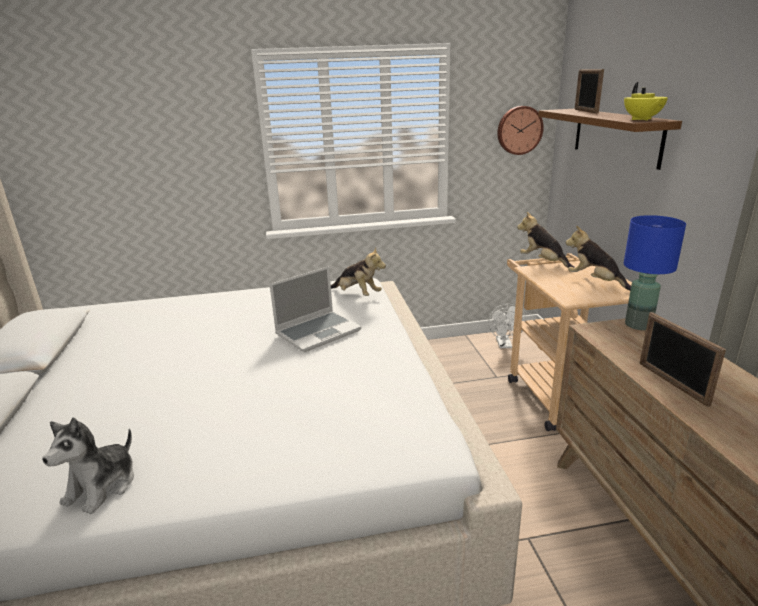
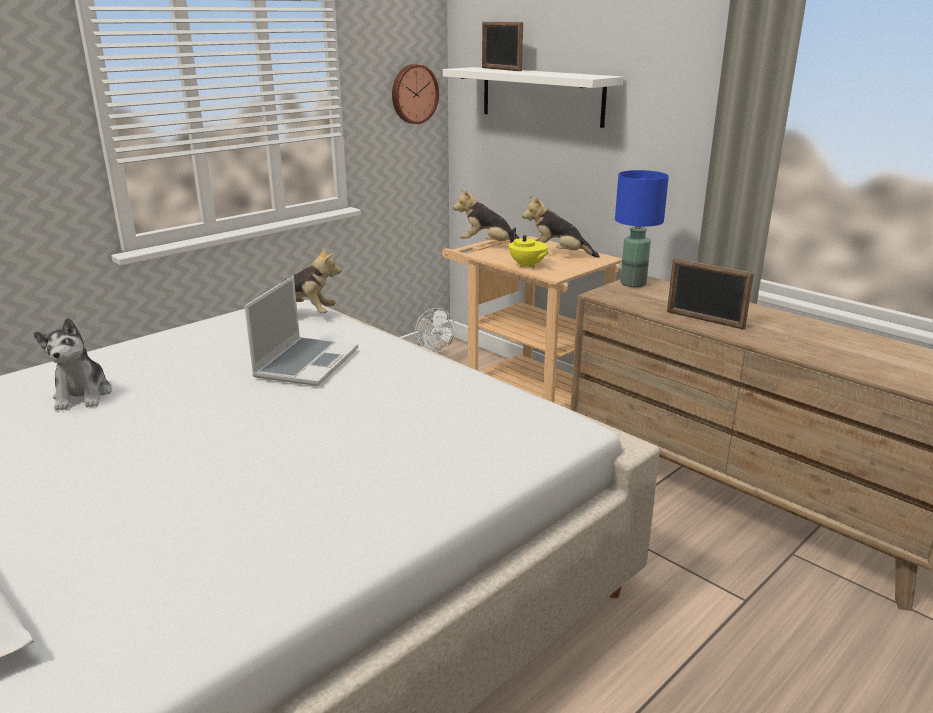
camera: 35 degrees left, 0 degrees up
plush toy [42,418,134,514] -> plush toy moved to [33,318,112,411]
brown shelf [538,109,682,170] -> white shelf [443,67,623,128]
yellow teapot [624,82,668,120] -> yellow teapot moved to [509,228,550,268]

